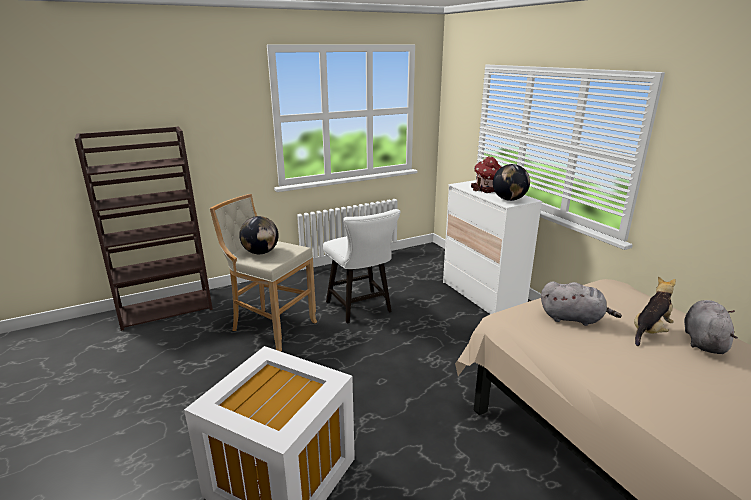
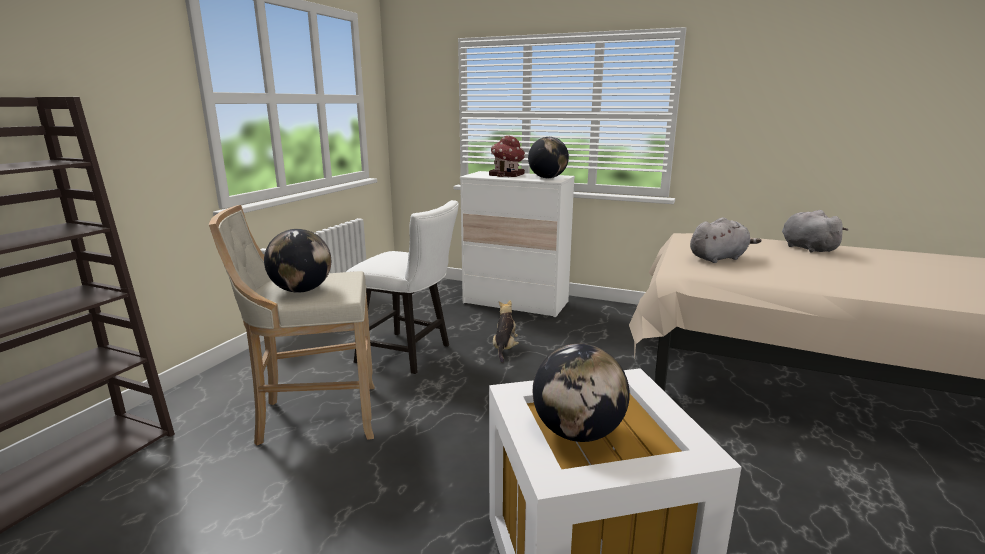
camera: 40 degrees left, 5 degrees down
plush toy [634,276,676,346] -> plush toy moved to [493,300,519,363]
none -> globe [533,344,630,442]

